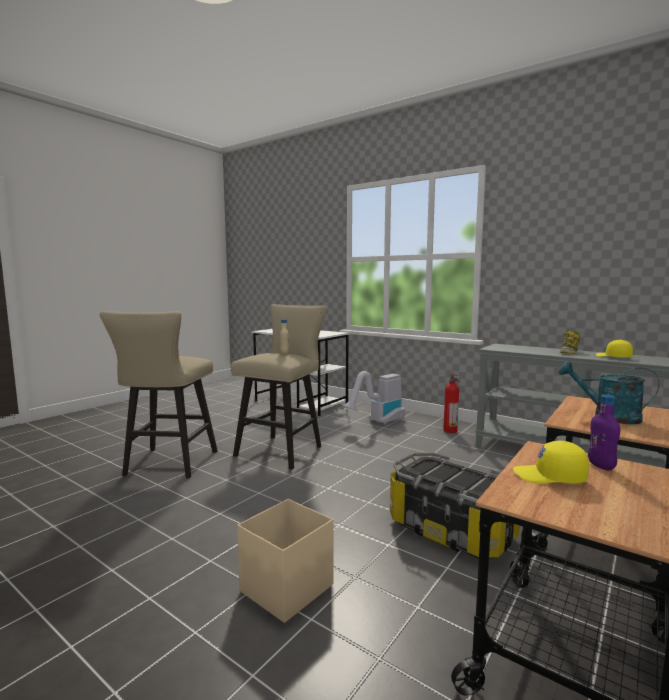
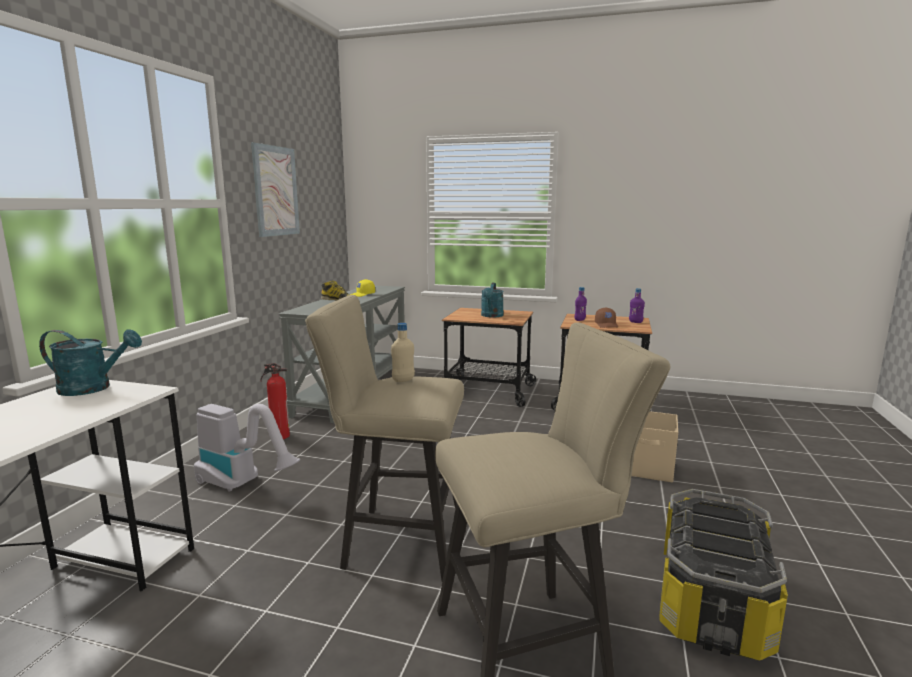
camera: 110 degrees left, 5 degrees up
storage box [390,452,520,559] -> storage box moved to [659,489,788,660]
yellow cap [513,441,589,484] -> brown cap [595,307,618,328]
none -> turquoise watering can [39,329,142,396]
none -> picture [251,142,300,237]
none -> purple bottle [629,288,645,323]

